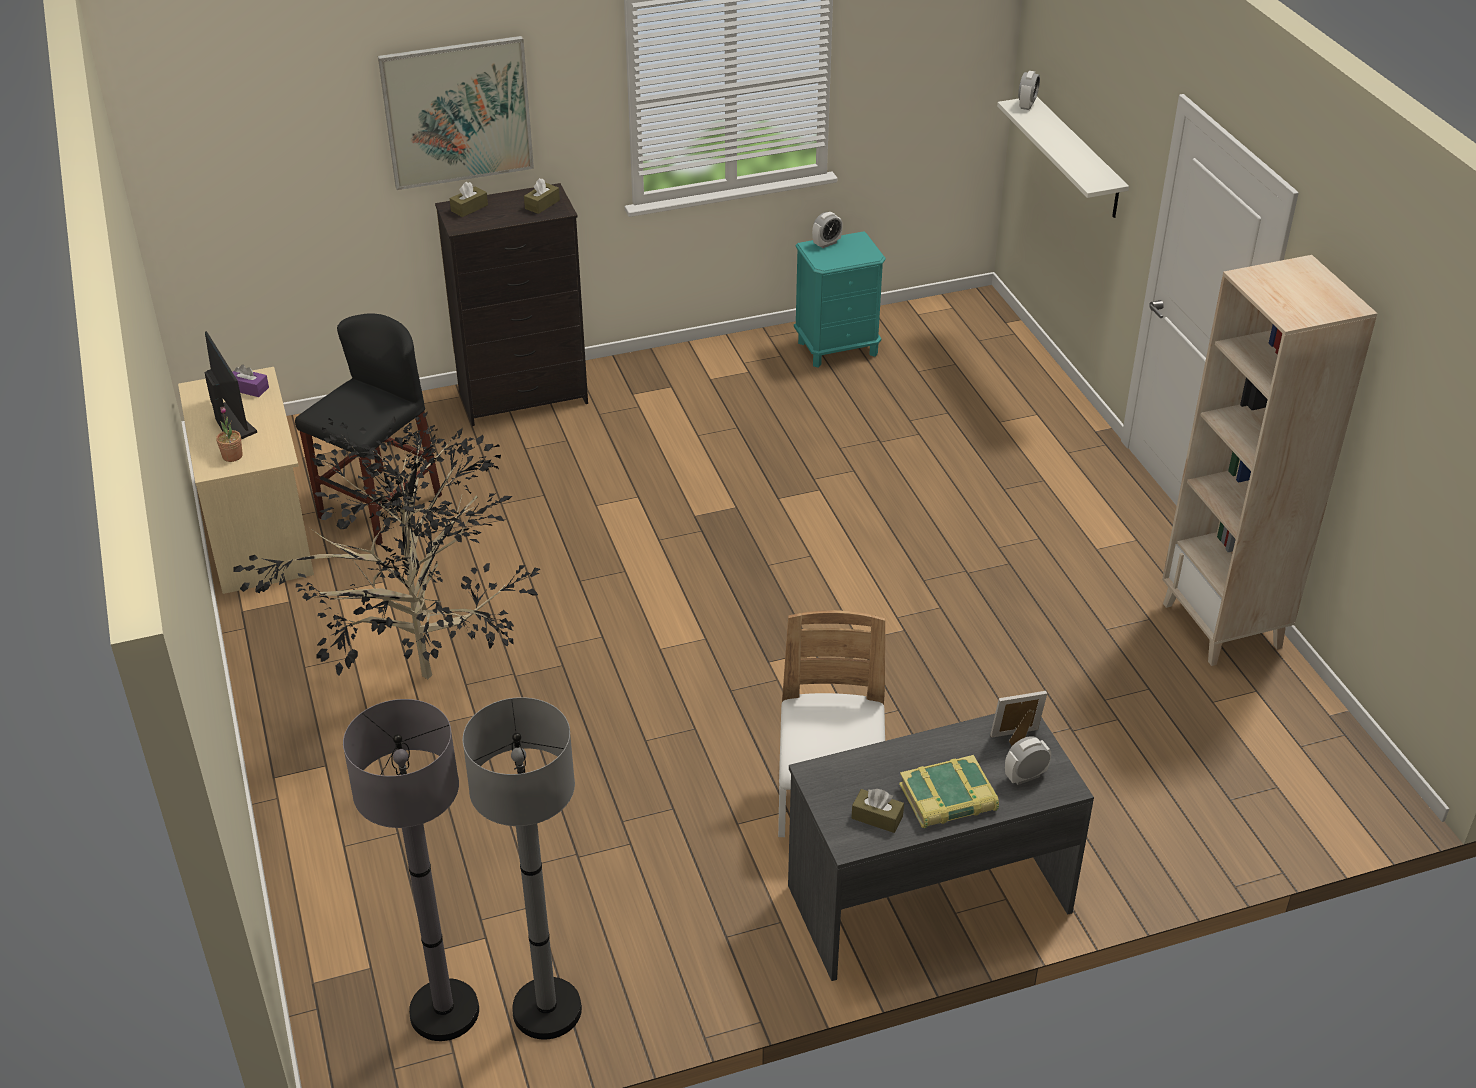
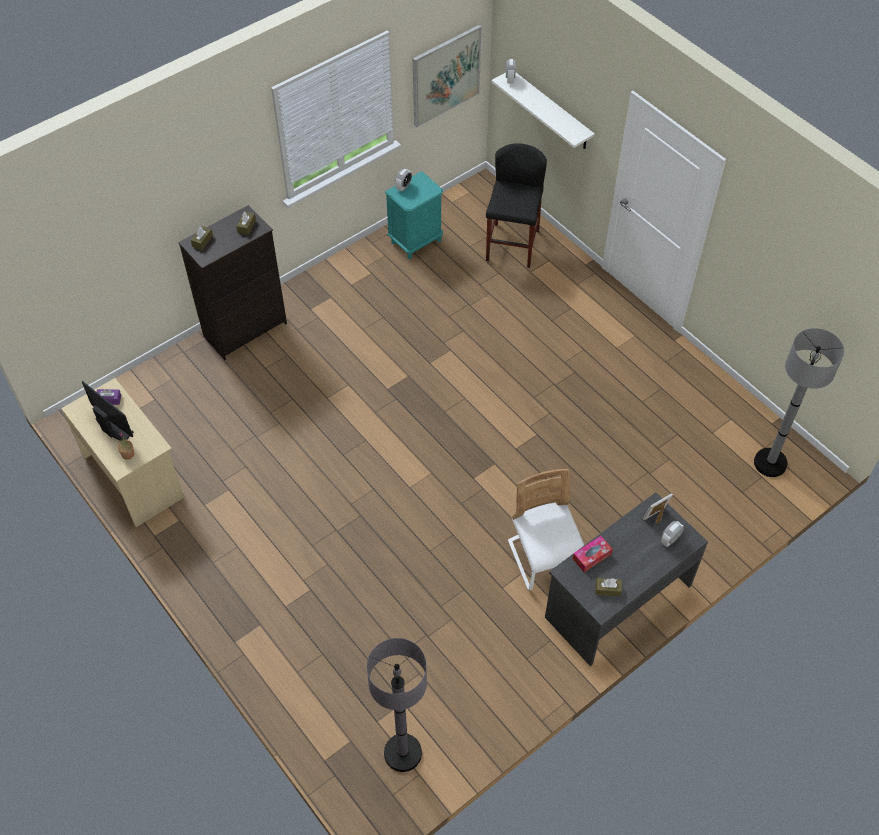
camera: 20 degrees left, 15 degrees up
potted plant [233,411,540,679] -> none
black stool [295,313,442,546] -> black stool moved to [486,143,547,268]
picture [378,36,534,190] -> picture moved to [413,25,482,127]
grey floor lamp [463,697,582,1040] -> grey floor lamp moved to [754,328,844,477]
book [899,755,999,828] -> none
beige bookcase [1162,255,1377,666] -> none
none -> tissue box [573,536,613,572]

